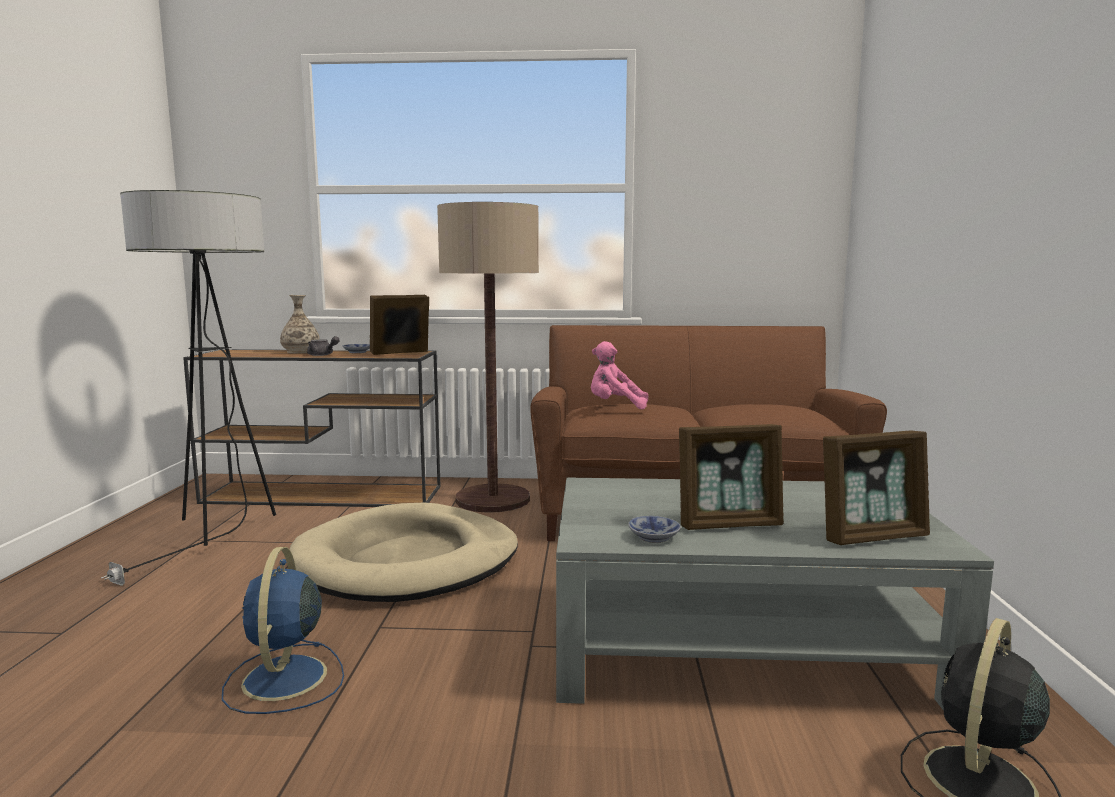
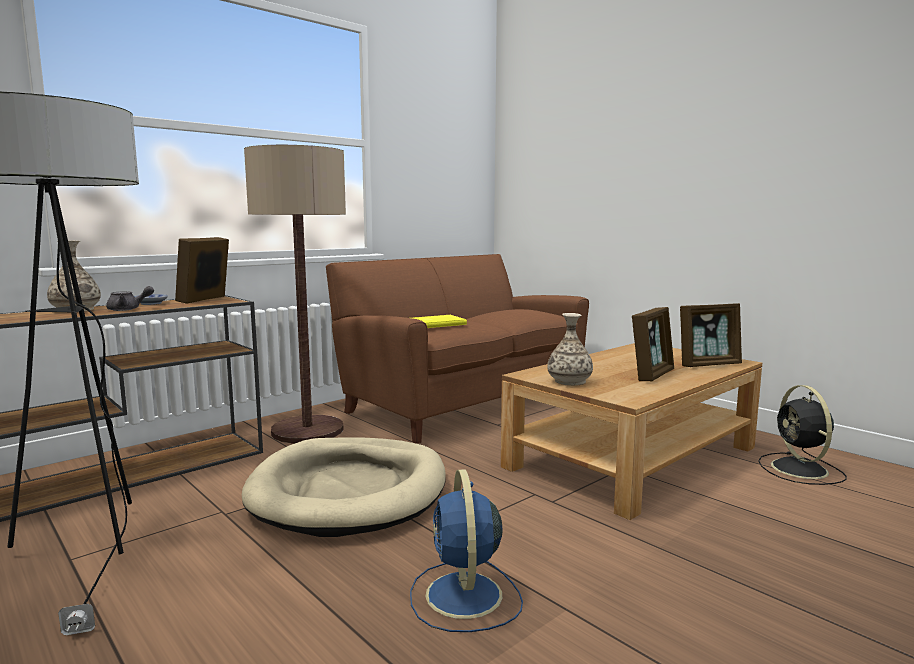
camera: 45 degrees left, 0 degrees up
blue fan [222,547,344,714] -> blue fan turned 45 degrees clockwise [410,469,523,632]
grey coffee table [556,478,994,711] -> brown coffee table [501,343,762,520]
pink plush toy [591,341,648,409] -> yellow book [413,315,467,328]
bowl [628,516,681,543] -> none
picture frame [823,430,930,545] -> picture frame turned 45 degrees clockwise [680,303,742,367]
none -> vase [547,313,593,386]

